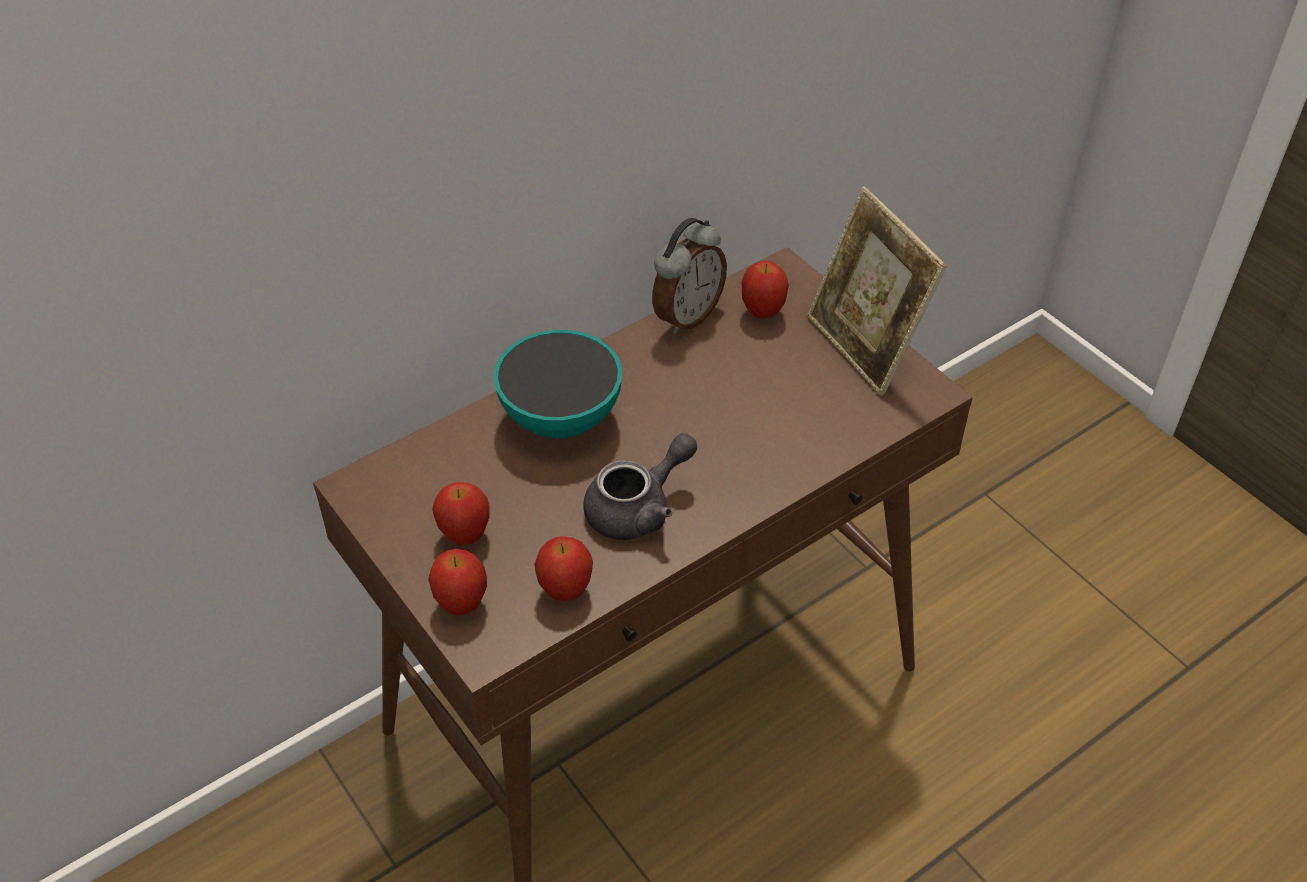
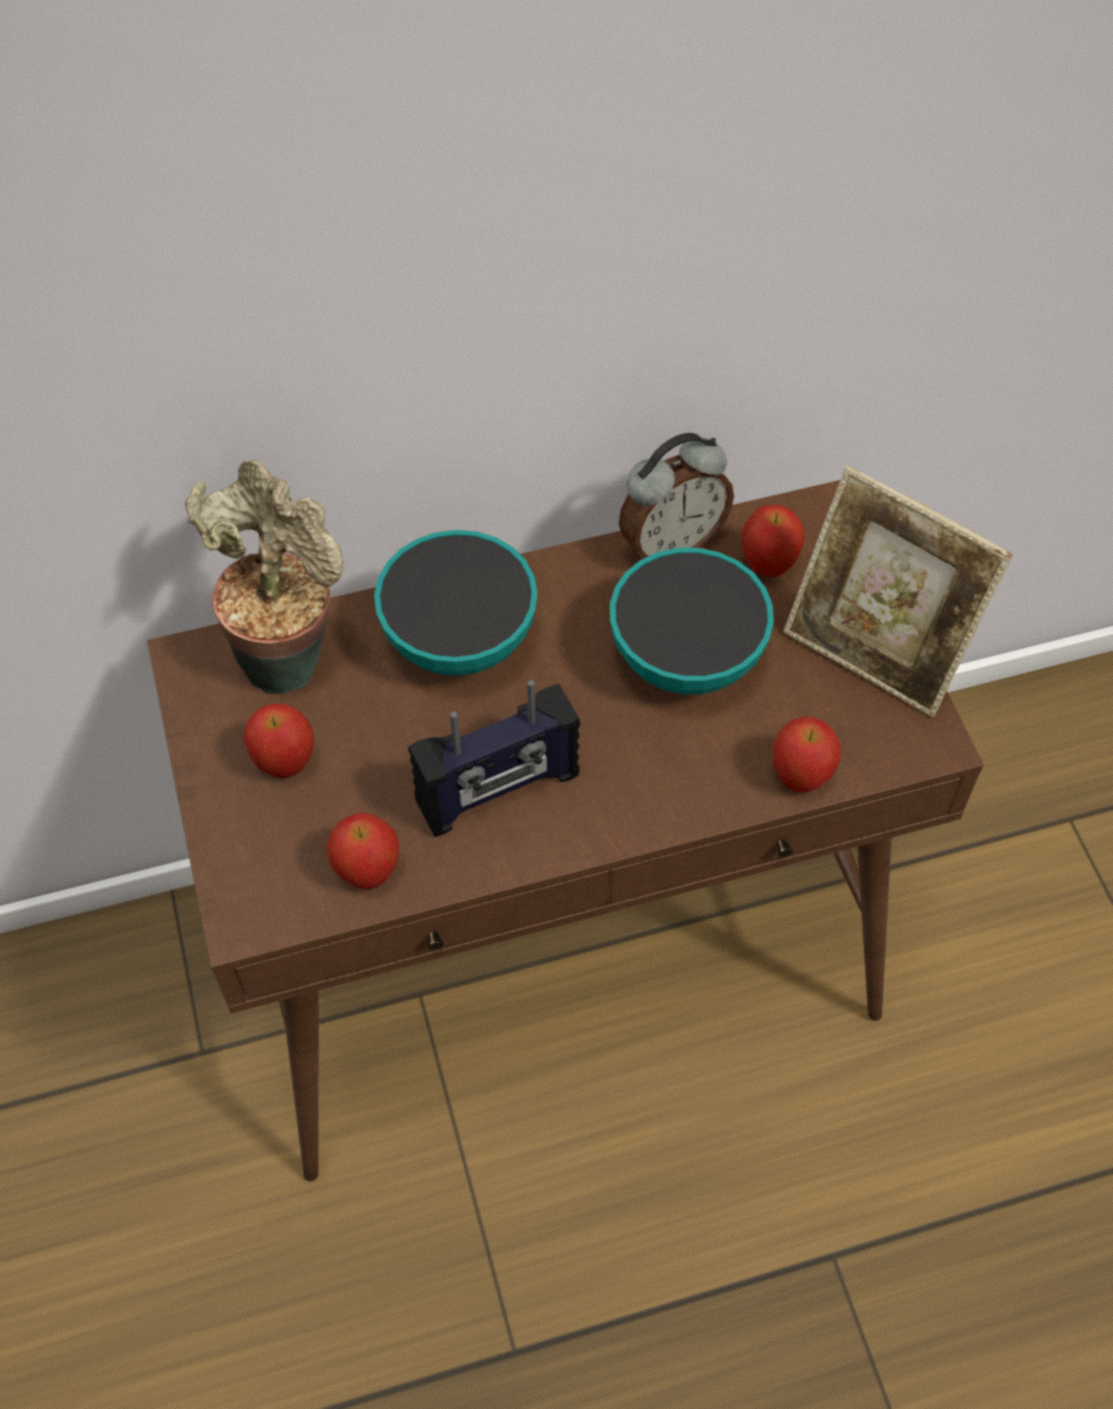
camera: 20 degrees right, 10 degrees up
apple [428,549,487,615] -> apple moved to [773,717,841,792]
grey teapot [583,433,697,540] -> radio [408,680,580,837]
picture frame [807,186,947,396] -> picture frame turned 45 degrees counterclockwise [783,466,1013,717]
none -> potted plant [185,460,344,694]
none -> bowl [610,548,774,694]

